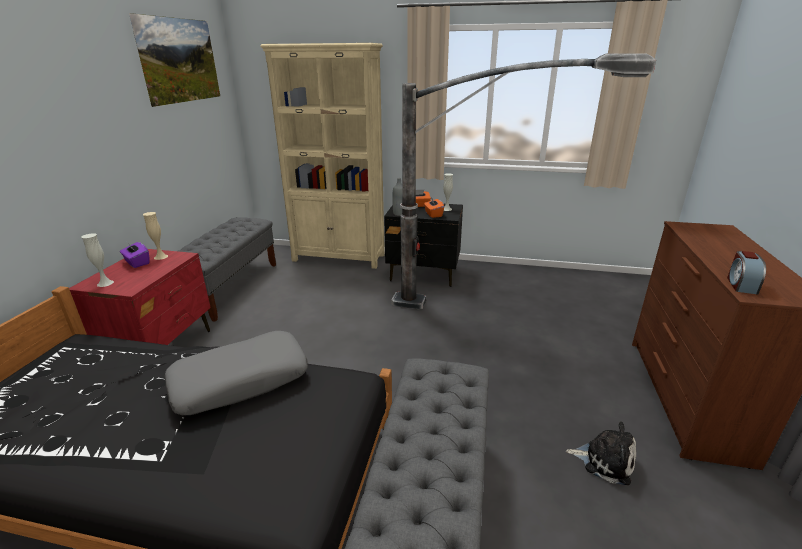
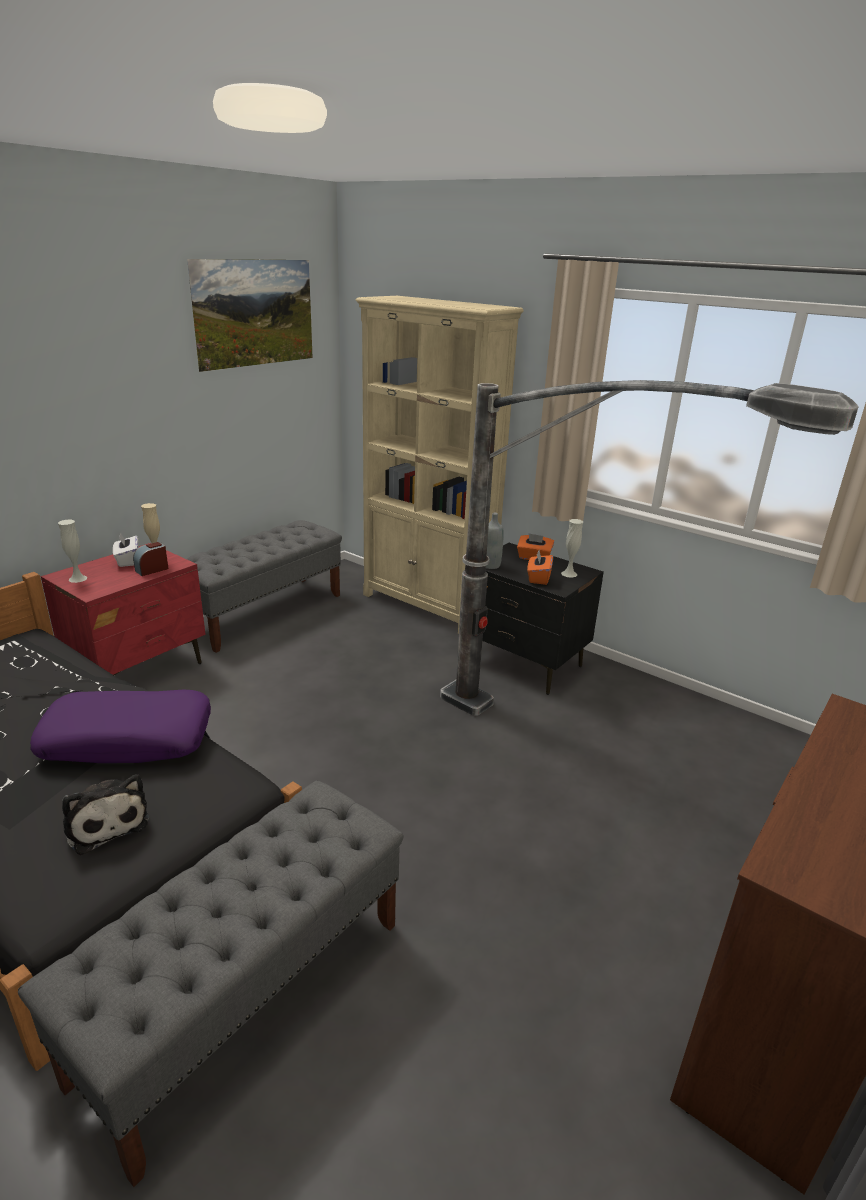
camera: 25 degrees right, 0 degrees up
purple tissue box [120,242,150,268] -> white tissue box [113,532,139,567]
grey pillow [165,331,308,415] -> purple pillow [30,689,211,763]
plush toy [566,421,636,485] -> plush toy moved to [62,774,149,855]
alarm clock [727,251,766,295] -> alarm clock moved to [133,542,168,576]

